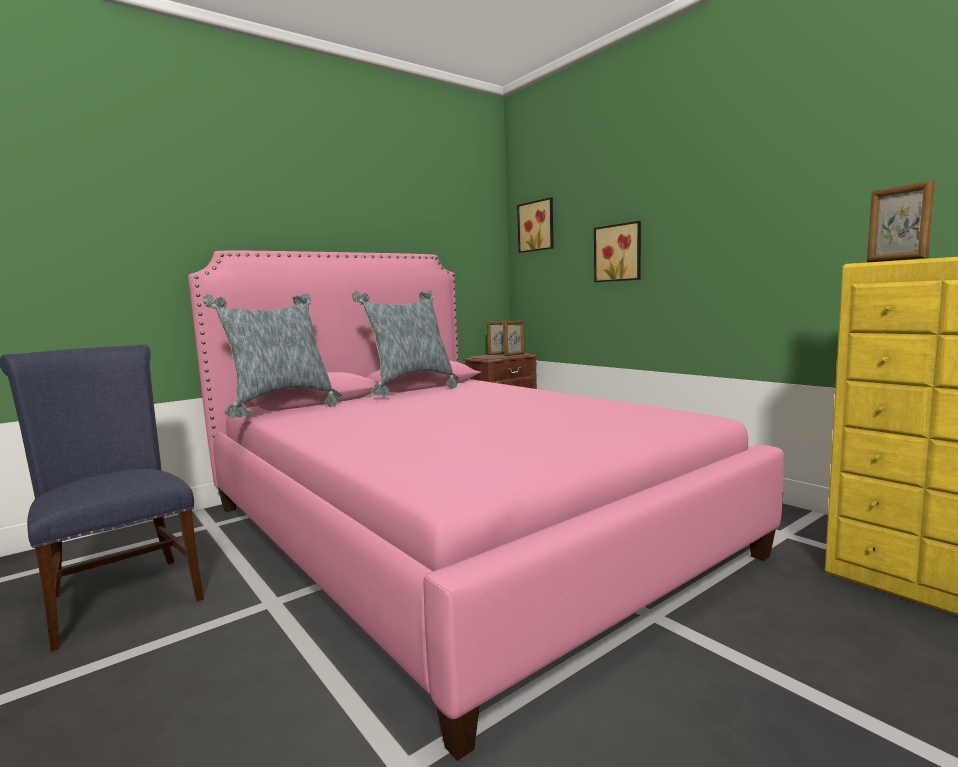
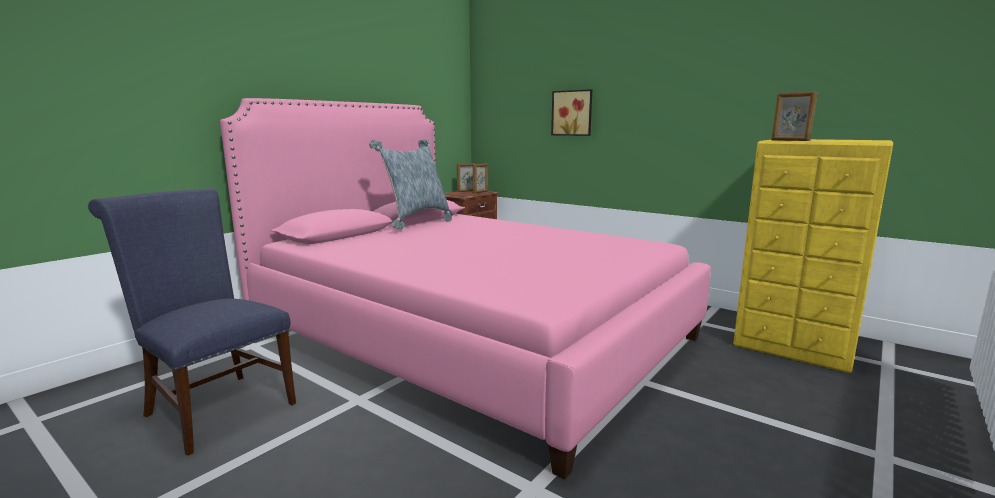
camera: 15 degrees left, 5 degrees up
pillow [202,294,341,418] -> none
picture [517,197,554,253] -> none

